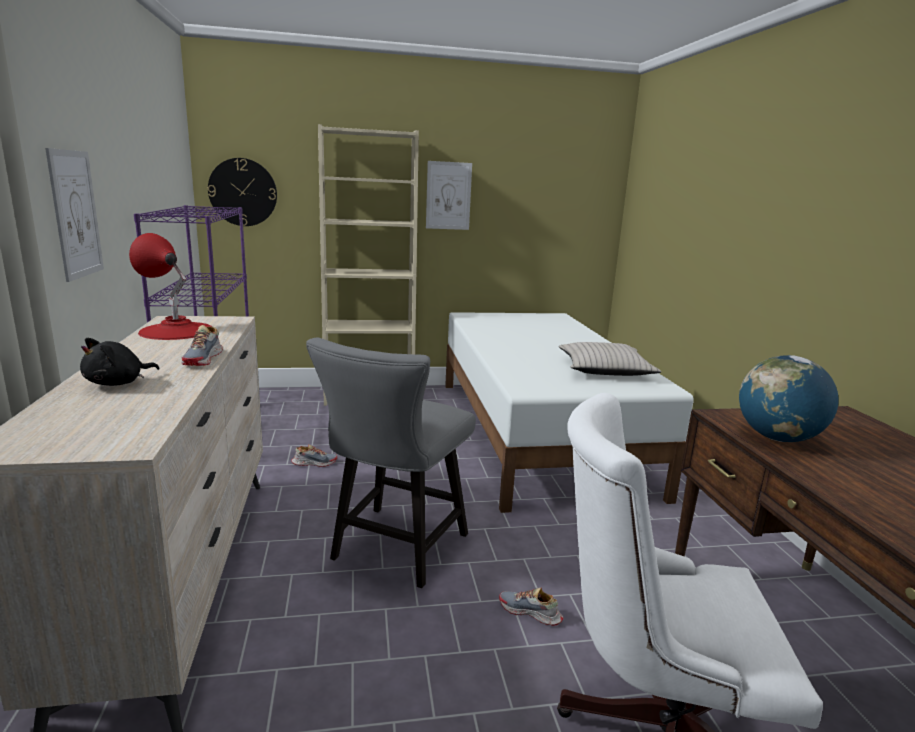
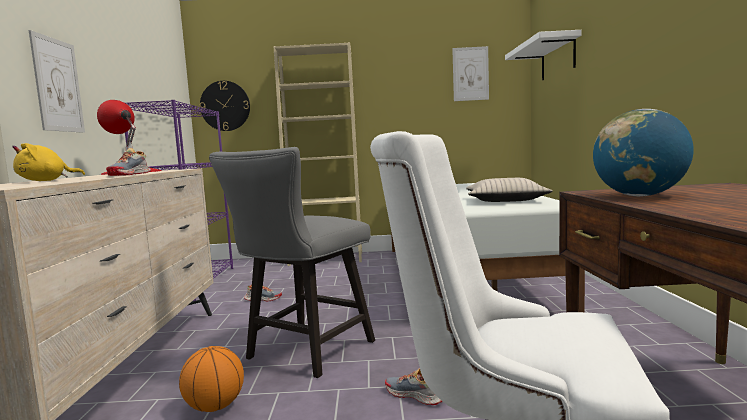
camera: 10 degrees right, 10 degrees down
black plush toy [80,338,159,386] -> yellow plush toy [12,143,85,181]
picture [426,161,472,230] -> picture moved to [452,46,489,101]
none -> basketball [179,346,244,412]
none -> white shelf [505,30,582,80]

